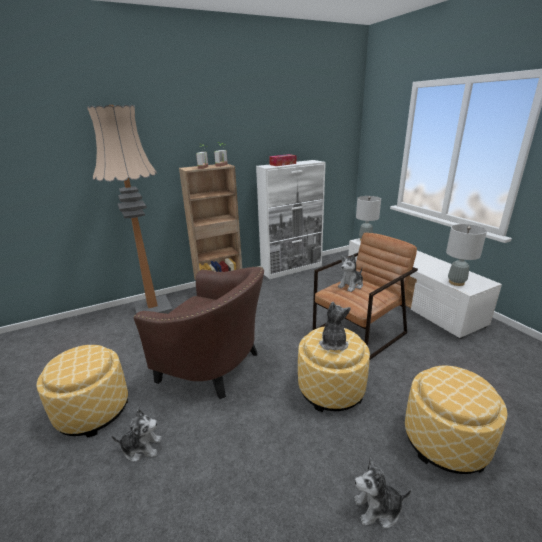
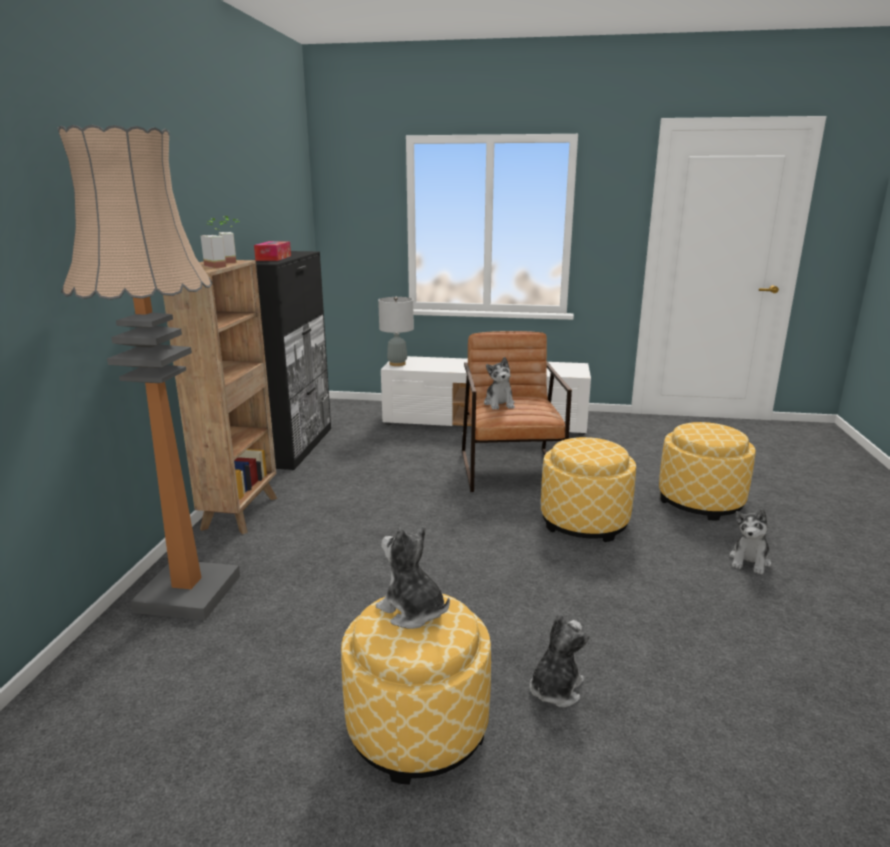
camera: 55 degrees left, 5 degrees down
brown armchair [134,266,264,399] -> none
white cabinet [256,160,326,279] -> black cabinet [254,251,331,470]
plush toy [319,302,351,351] -> plush toy moved to [376,526,450,629]
grey table lamp [446,224,487,286] -> none

